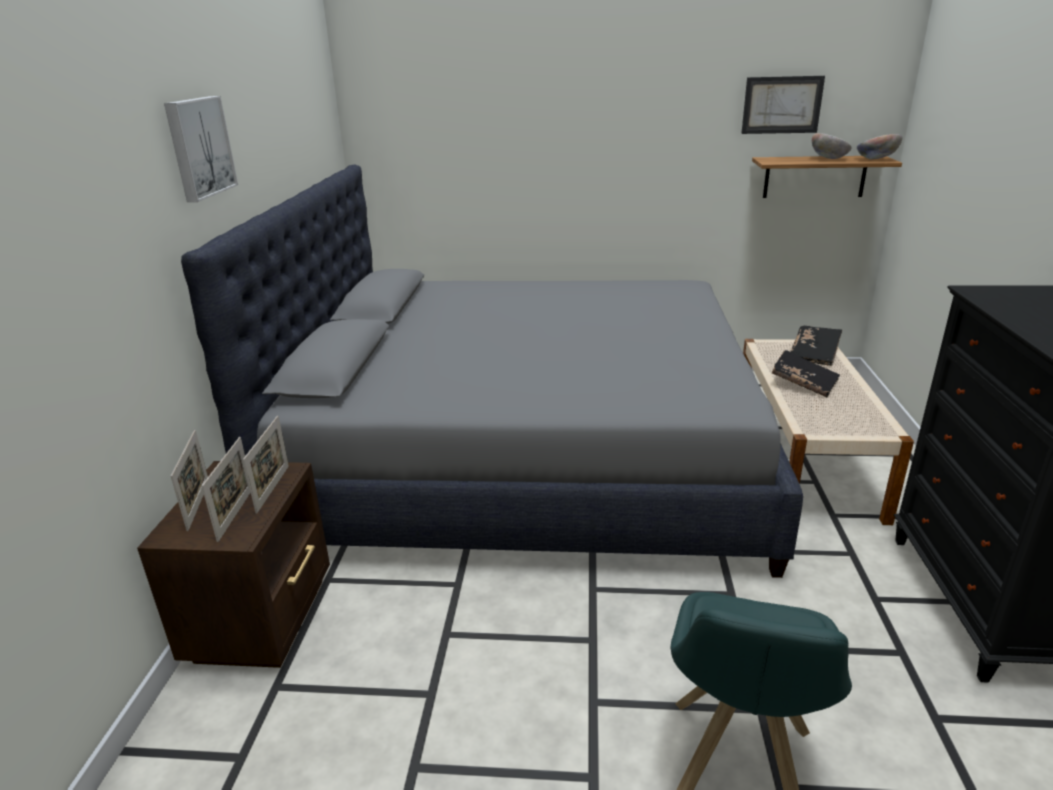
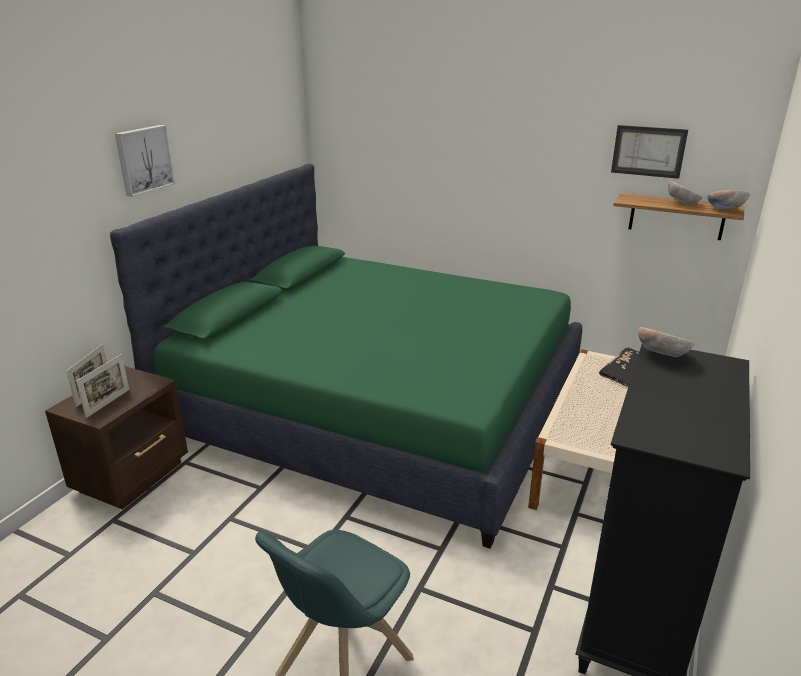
camera: 20 degrees right, 0 degrees up
grey bed [181,165,803,578] -> green bed [110,164,582,549]
picture frame [243,416,289,514] -> none
black book [772,350,840,397] -> none
none -> bowl [638,327,694,357]

